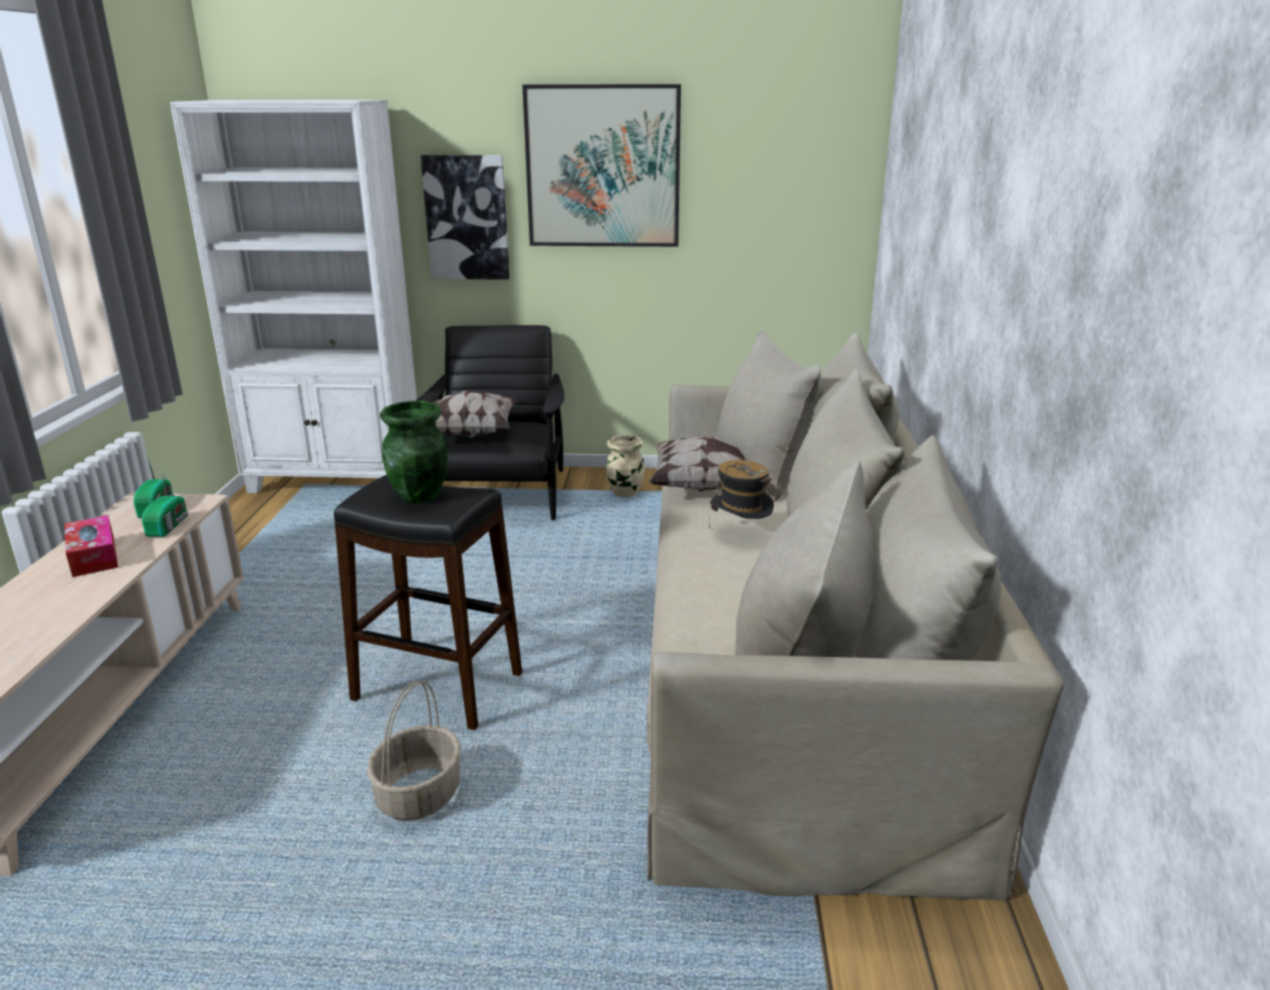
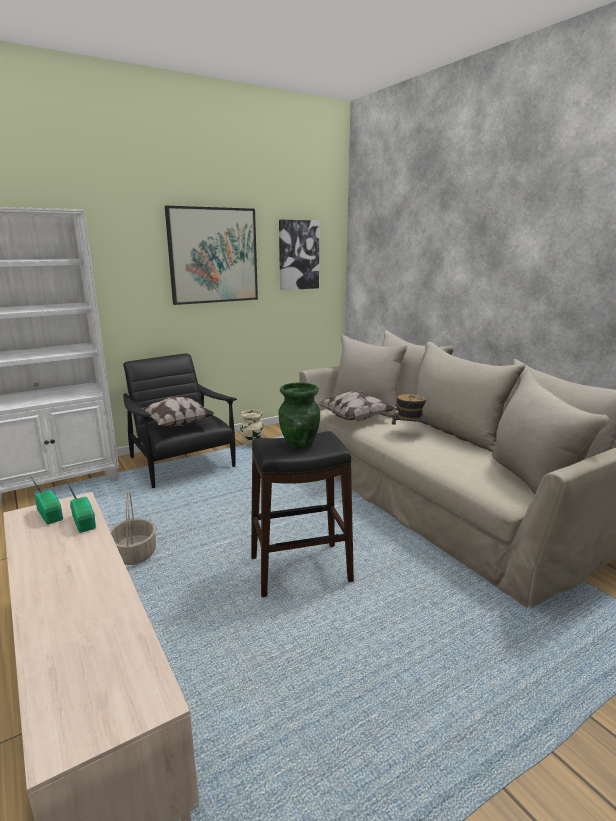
camera: 35 degrees left, 5 degrees down
tissue box [64,515,118,577] -> none
basket [367,680,461,821] -> basket moved to [110,491,156,565]
picture [421,155,510,280] -> picture moved to [279,220,319,290]

